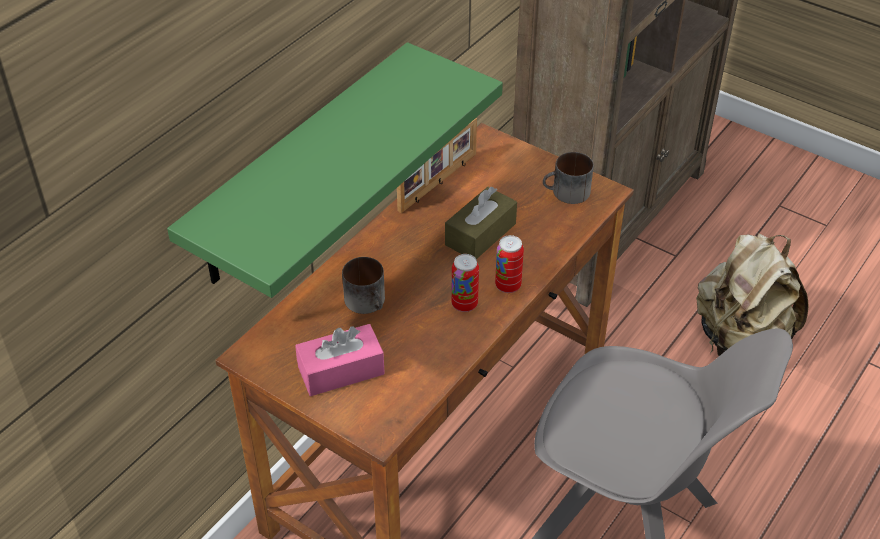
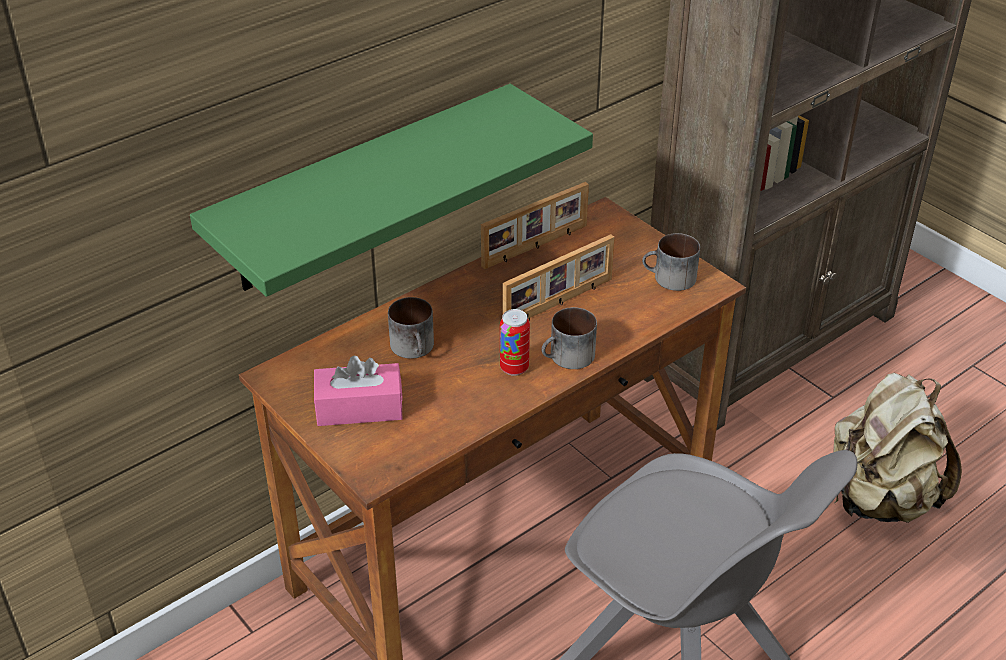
camera: 15 degrees right, 5 degrees down
brown tissue box [445,187,517,259] -> picture frame [503,234,615,320]
can [495,235,524,293] -> mug [541,307,597,369]

